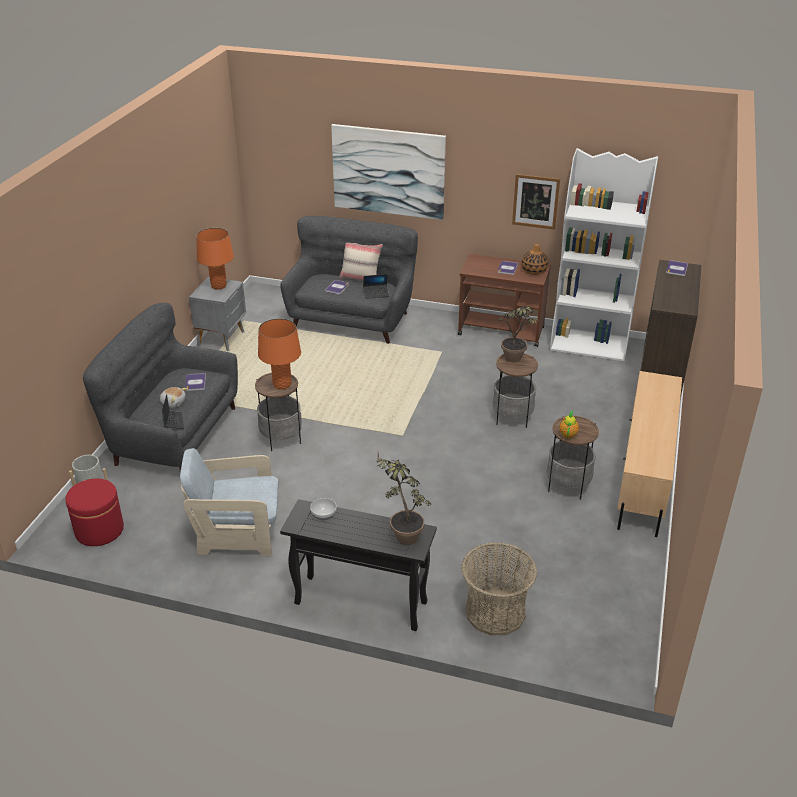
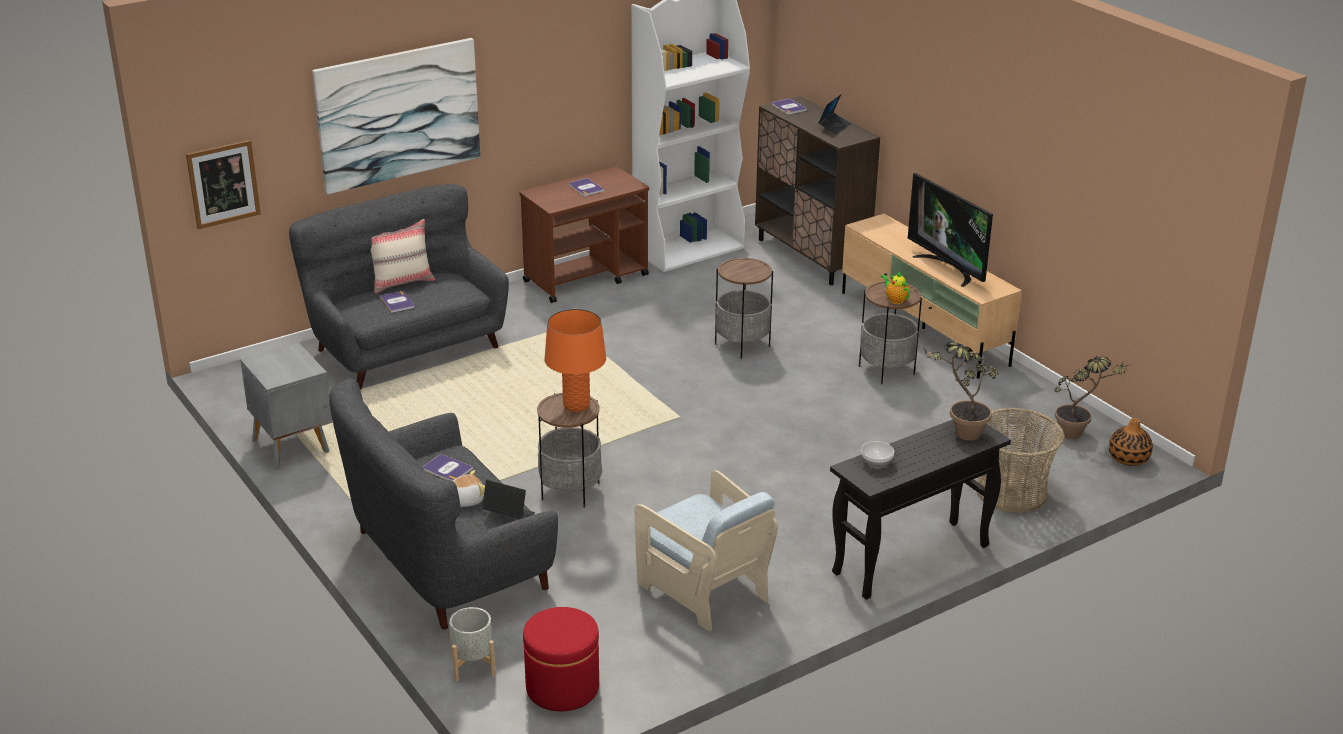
camera: 50 degrees left, 5 degrees down
beige armchair [180,448,278,556] -> beige armchair turned 75 degrees counterclockwise [634,470,778,632]
orange table lamp [196,228,234,290] -> none
laptop [363,274,389,299] -> laptop moved to [818,94,851,134]
potted plant [499,306,539,363] -> potted plant moved to [1054,356,1131,439]
picture [512,174,560,230] -> picture moved to [186,140,261,229]
vase [522,244,549,275] -> vase moved to [1109,418,1153,466]
none -> television [908,173,993,287]

